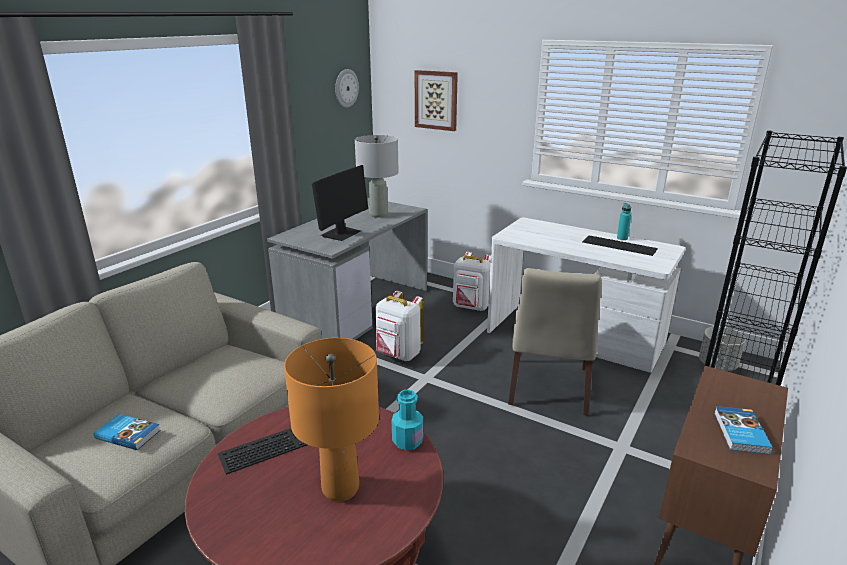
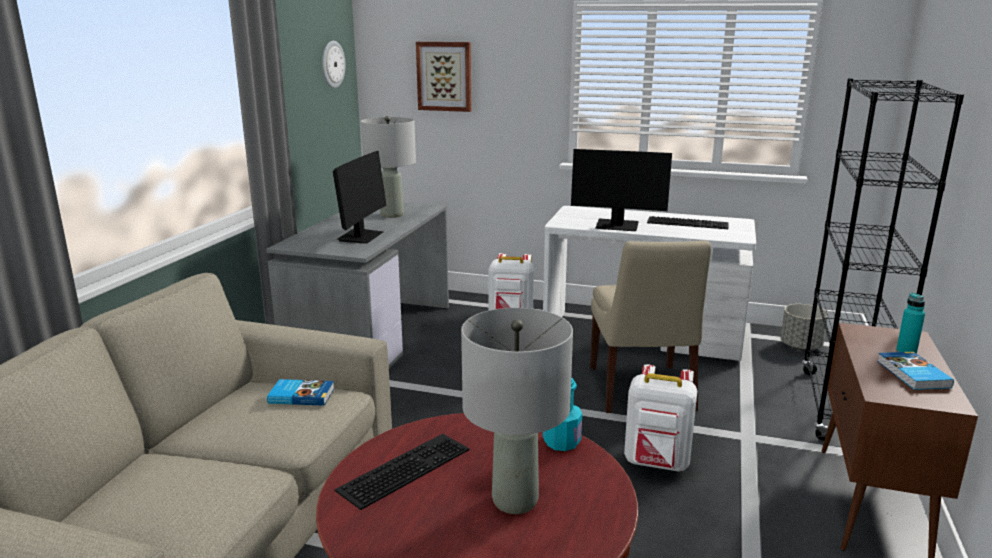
camera: 15 degrees left, 5 degrees down
book [94,414,161,450] -> book moved to [267,379,334,406]
orange table lamp [284,338,379,502] -> grey table lamp [461,308,573,514]
white backpack [375,291,424,361] -> white backpack moved to [624,364,697,472]
turquoise bottle [617,203,631,240] -> turquoise bottle moved to [896,293,925,354]
none -> monitor [571,149,672,231]

